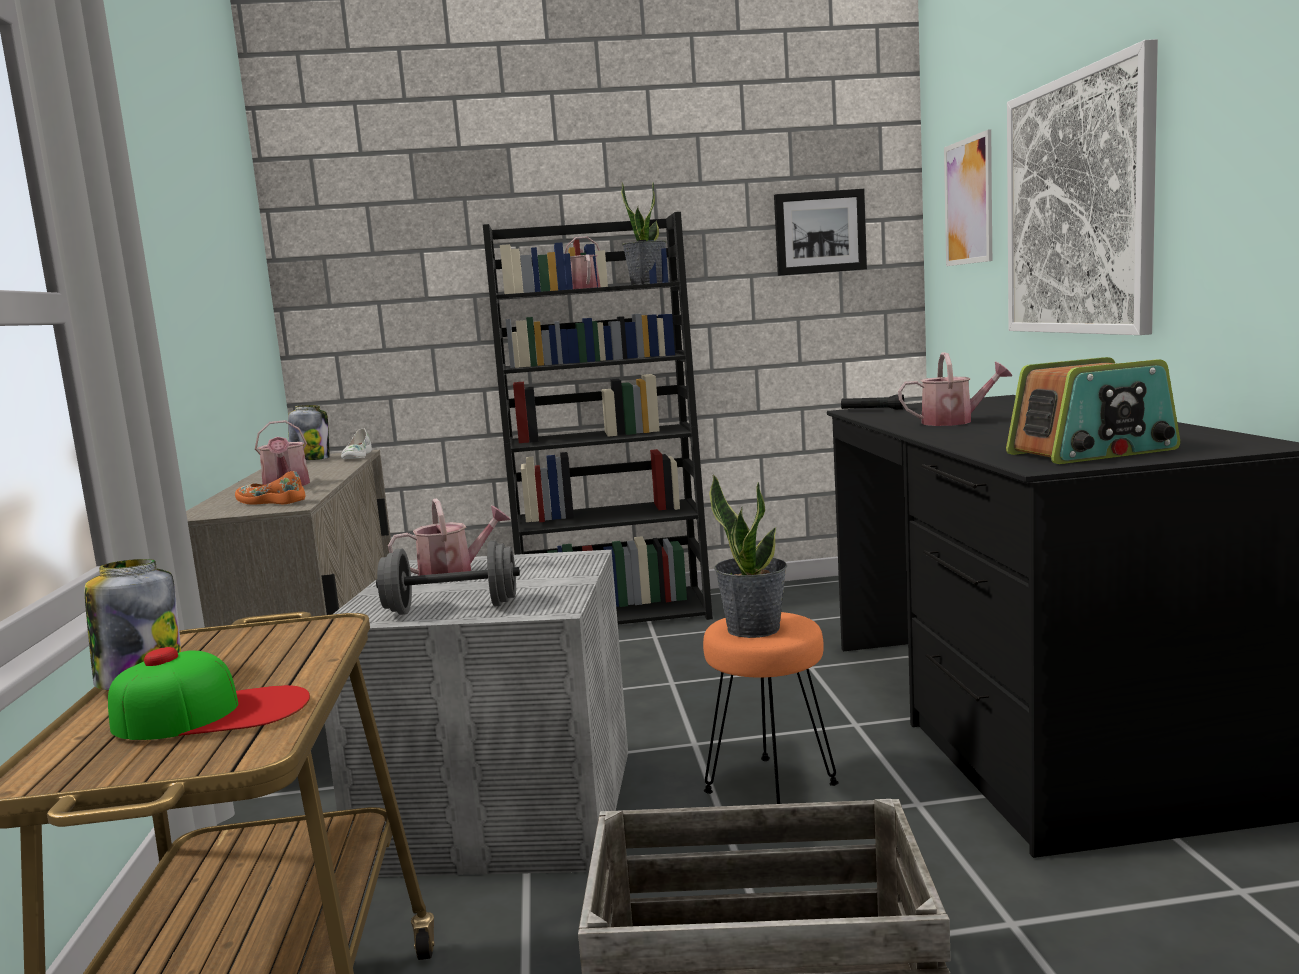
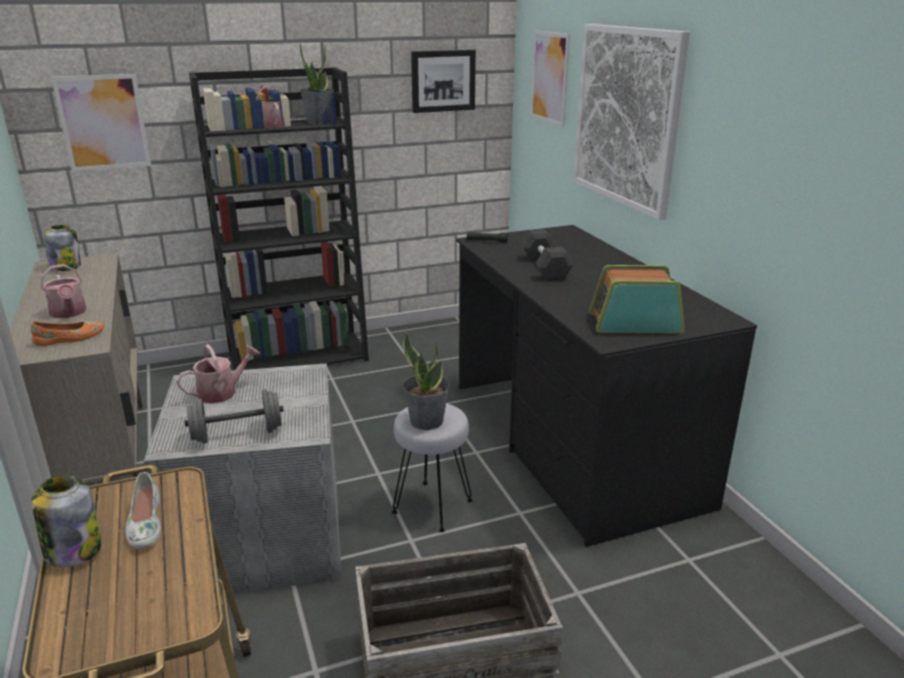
camera: 15 degrees left, 15 degrees up
cap [108,647,310,740] -> none
orange shoe [235,471,306,505] -> orange shoe turned 135 degrees clockwise [31,321,104,346]
white shoe [341,428,372,459] -> white shoe moved to [125,472,161,548]
orange stool [703,612,839,804] -> grey stool [392,403,473,532]
watering can [898,352,1012,426] -> black dumbbell [521,229,573,281]
radio [1006,357,1180,464] -> radio turned 150 degrees counterclockwise [589,265,685,334]
none -> picture [51,74,151,172]

